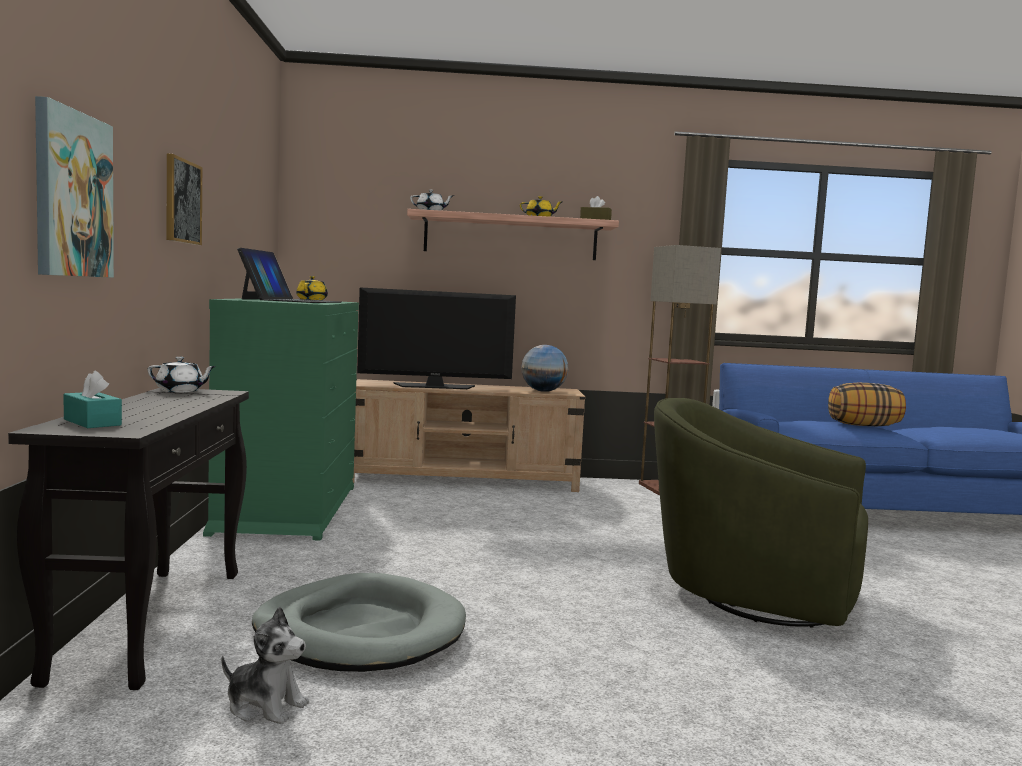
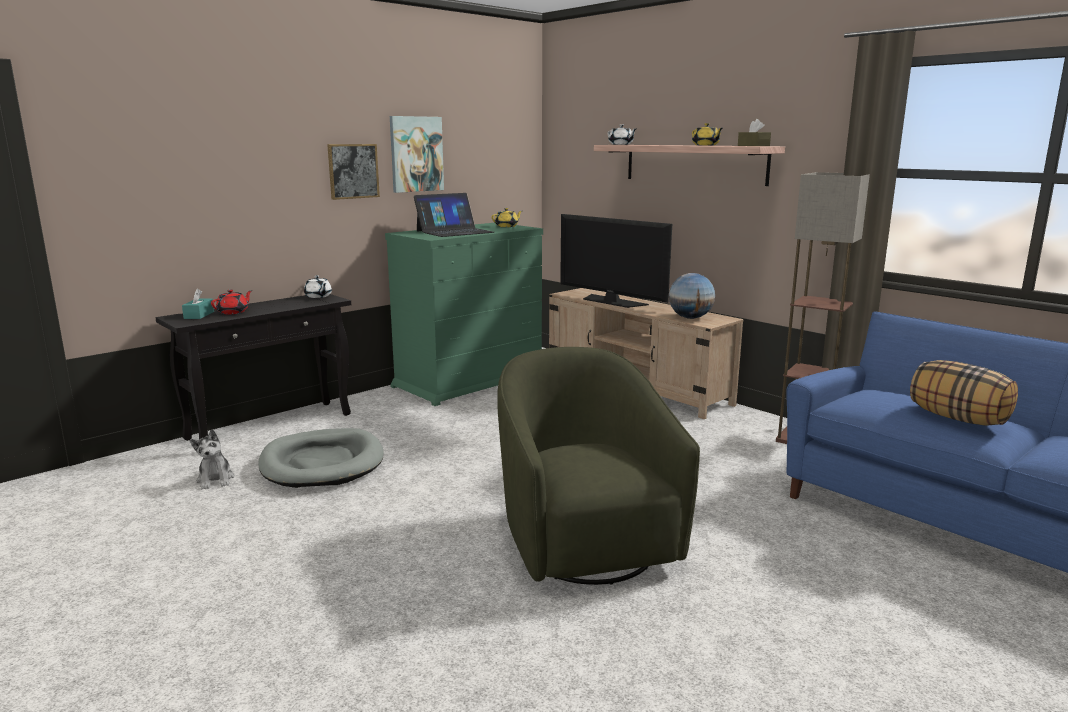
camera: 50 degrees right, 10 degrees up
picture [35,96,114,278] -> picture moved to [390,116,444,193]
none -> red teapot [211,290,252,314]

